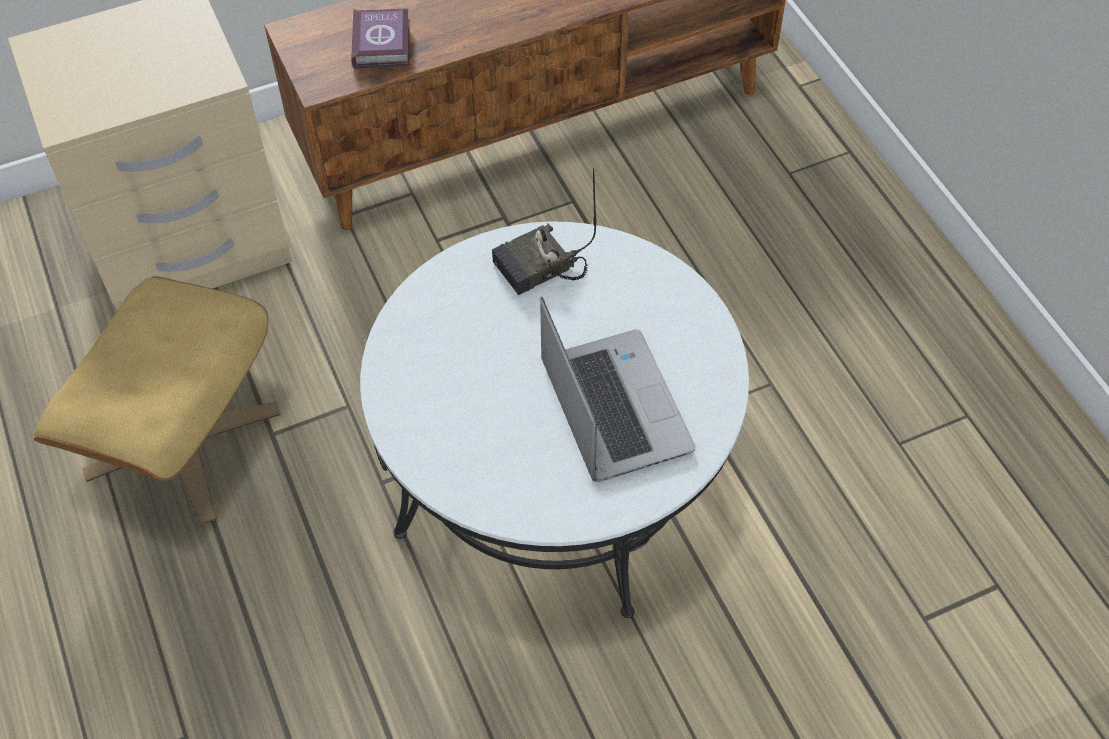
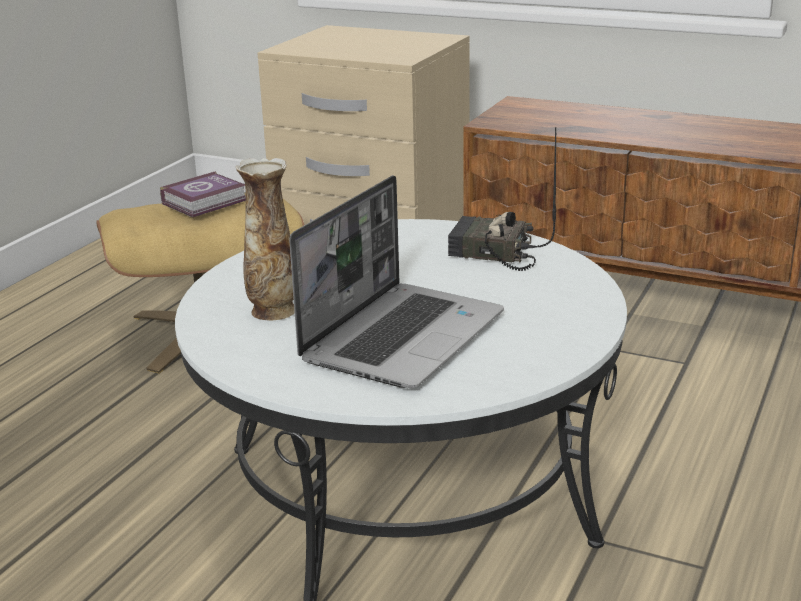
camera: 50 degrees right, 30 degrees down
book [351,8,410,69] -> book moved to [160,171,246,217]
none -> vase [236,158,295,320]

